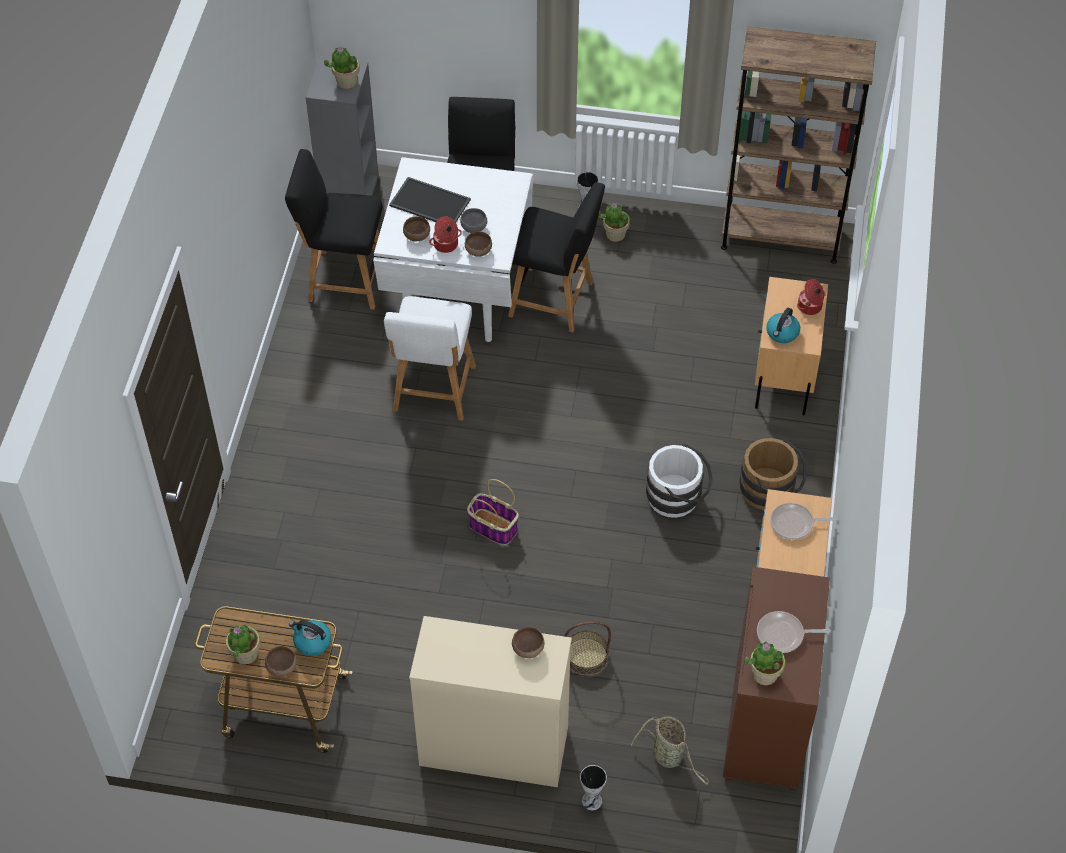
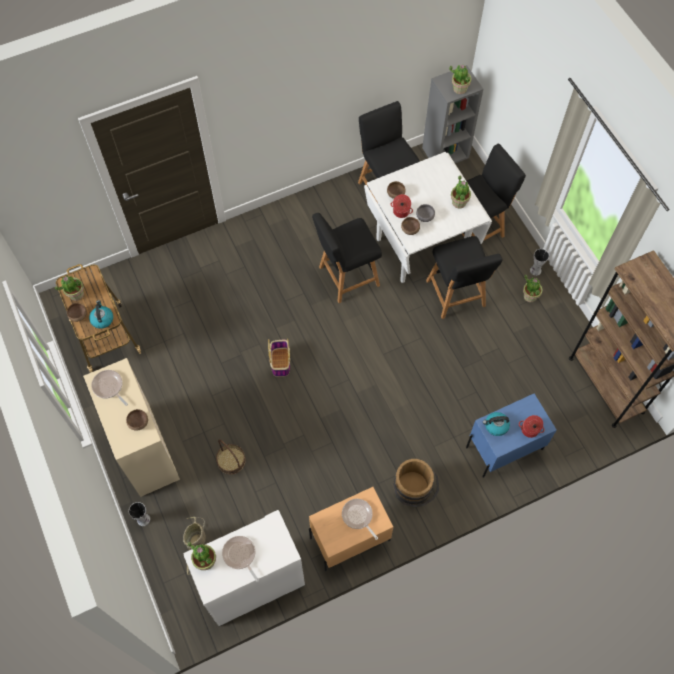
camera: 55 degrees right, 10 degrees up
white chair [384,296,476,421] -> black chair [312,213,382,303]
tray [389,177,471,222] -> none
white bucket [646,444,713,518] -> none
brown cabinet [723,567,830,791] -> white cabinet [183,510,305,626]
beige nightstand [755,277,828,415] -> blue nightstand [466,394,557,478]
none -> frying pan [91,370,128,406]
none -> potted plant [451,176,471,208]

